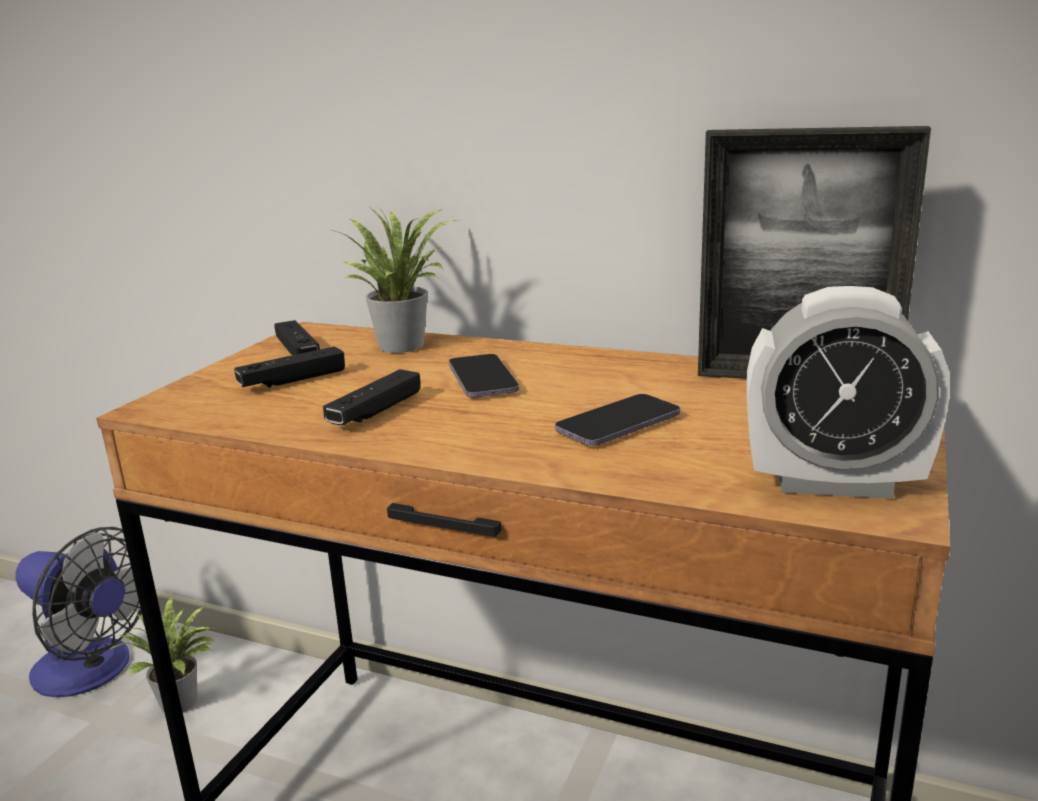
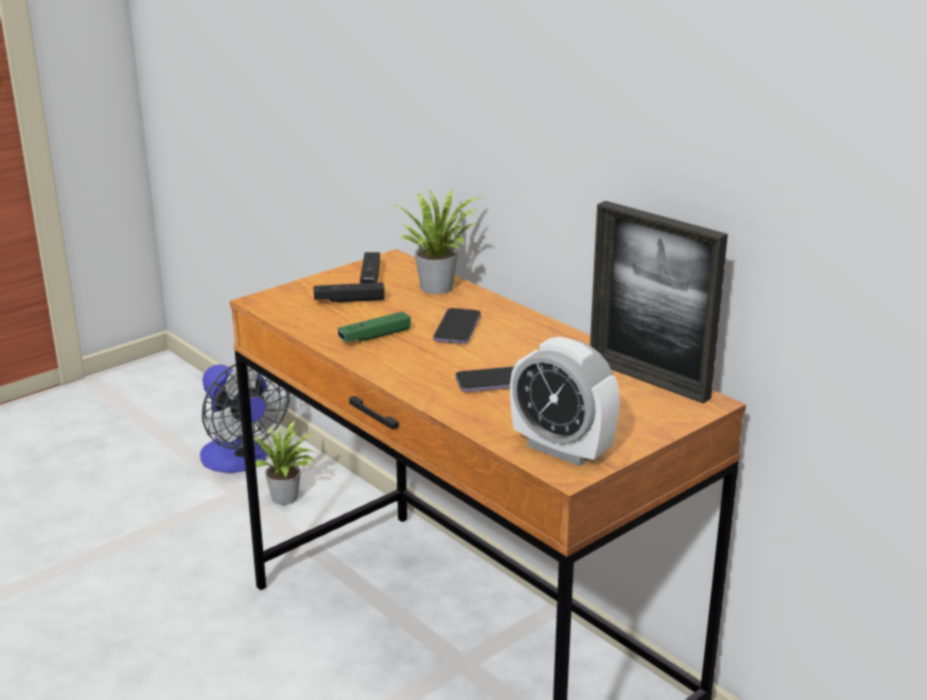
camera: 25 degrees right, 5 degrees up
black game controller [323,369,421,425] -> green game controller [338,311,411,342]

